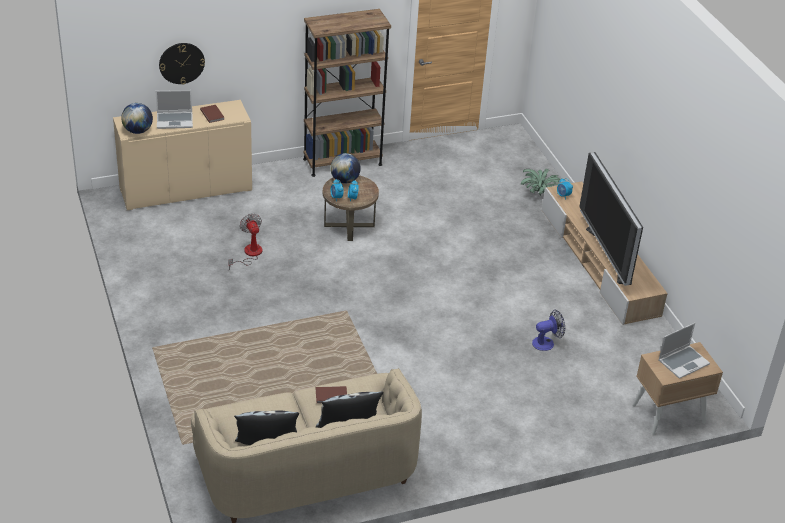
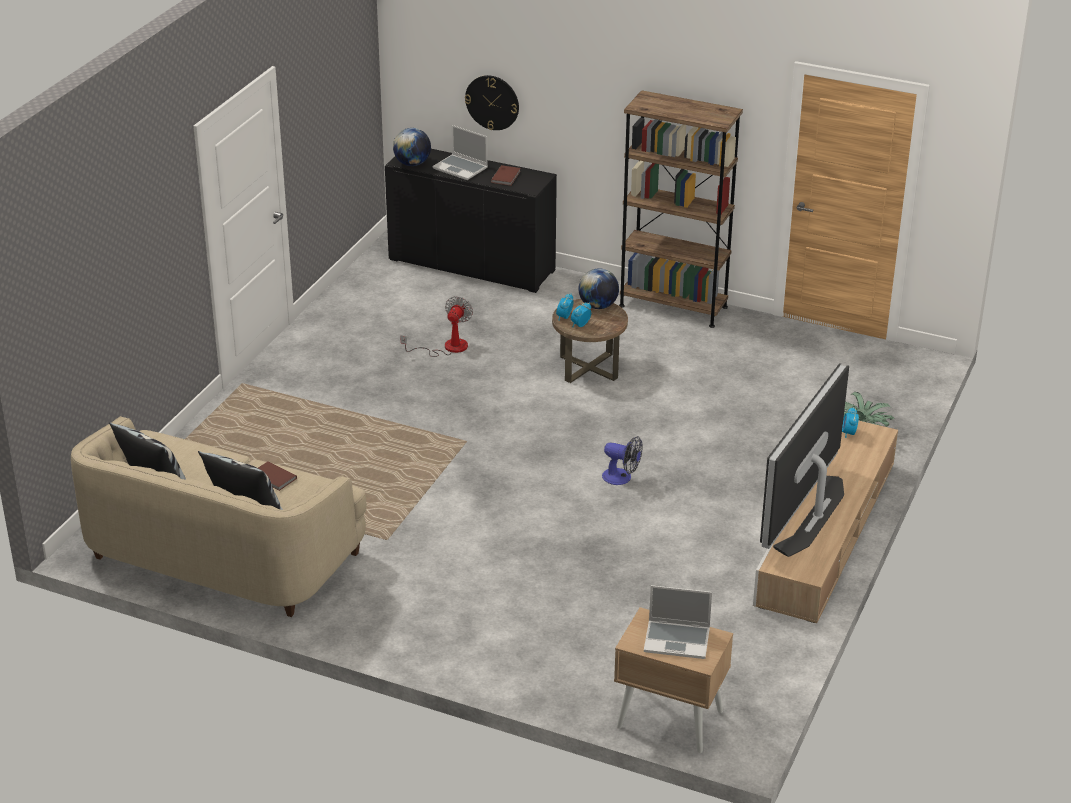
camera: 45 degrees right, 5 degrees down
beige cabinet [113,100,252,210] -> black cabinet [385,149,557,293]
fan [532,310,565,351] -> fan moved to [602,436,643,485]

